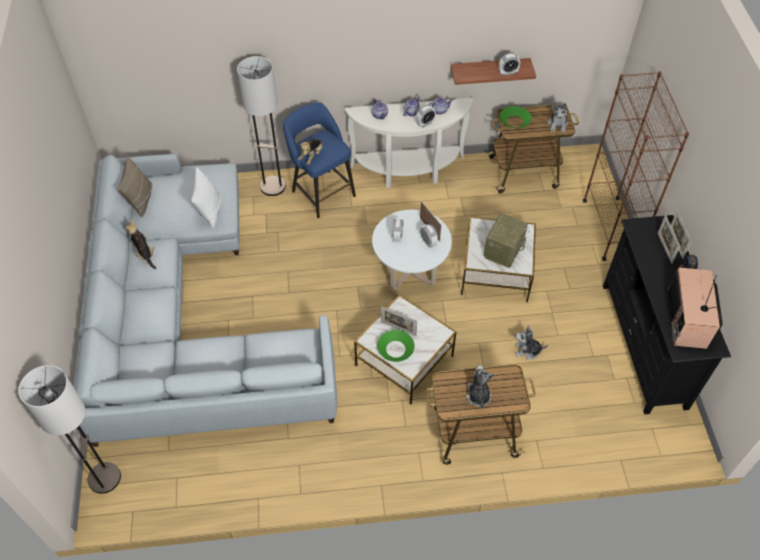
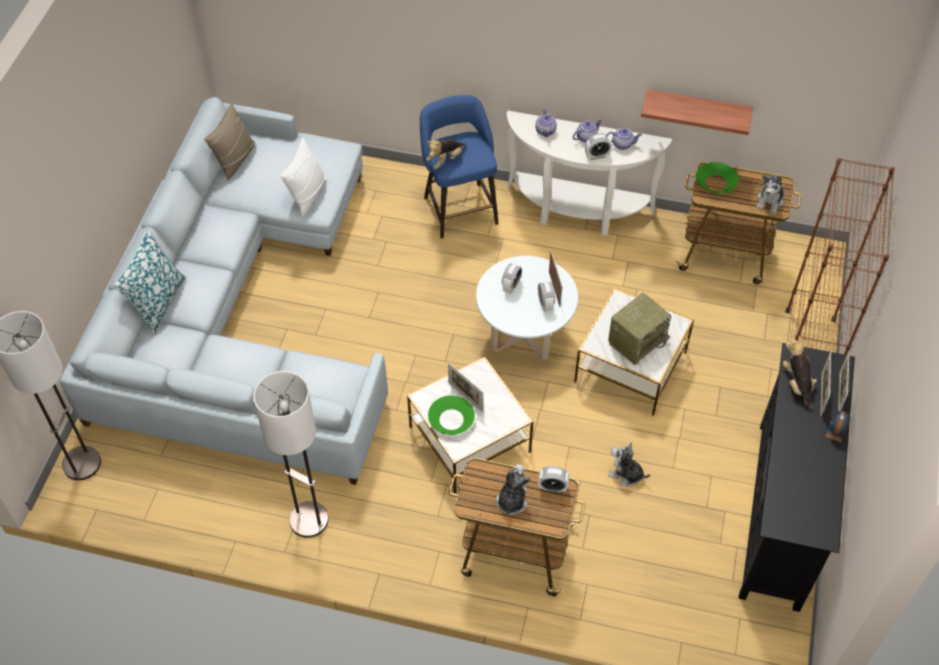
camera: 20 degrees right, 0 degrees up
plush toy [126,220,156,269] -> plush toy moved to [783,336,817,412]
floor lamp [237,56,286,196] -> floor lamp moved to [253,371,329,538]
alarm clock [499,53,520,76] -> alarm clock moved to [538,466,569,493]
television [668,268,723,349] -> none
none -> pillow [113,228,186,335]

